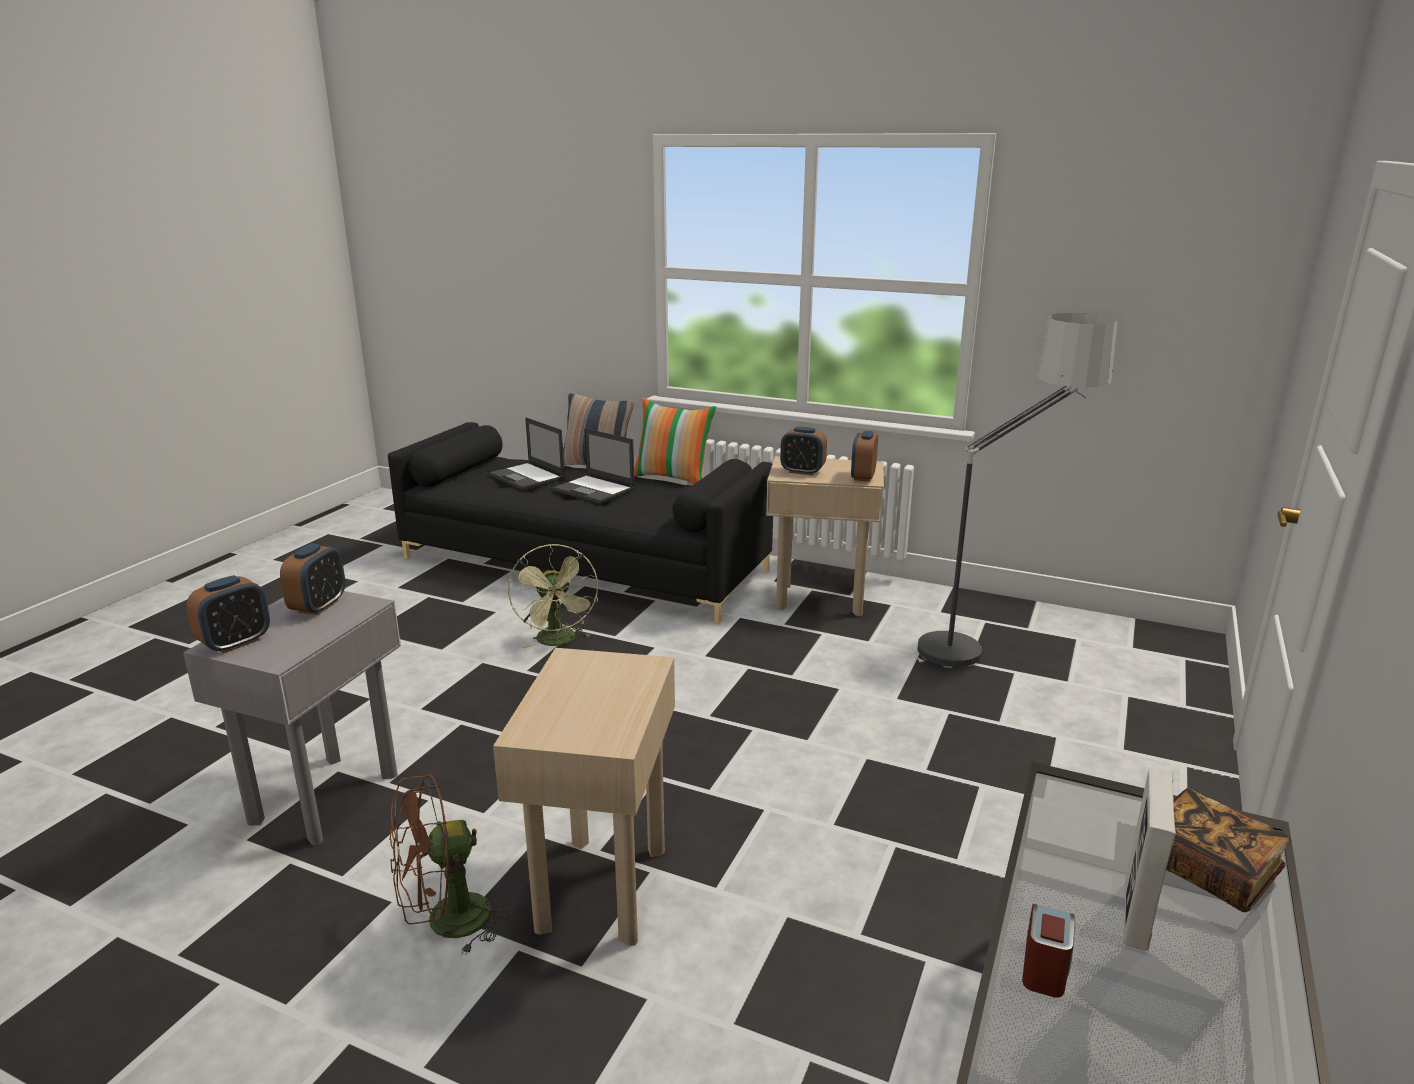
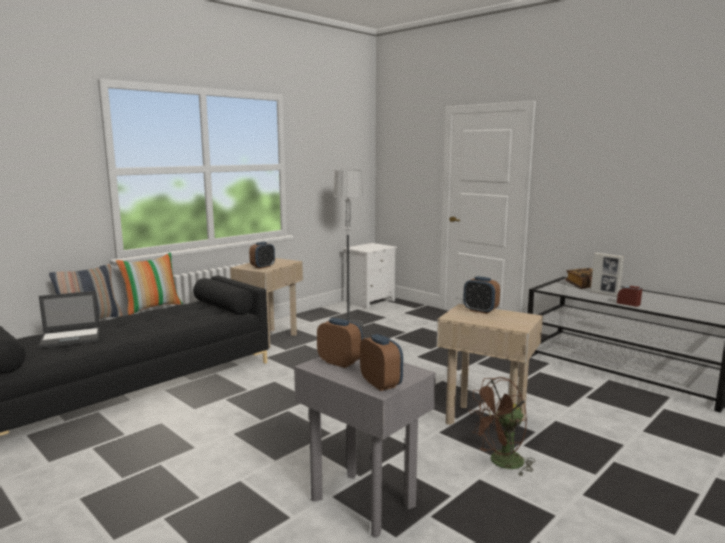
camera: 70 degrees left, 10 degrees down
brown fan [390,774,512,955] -> brown fan turned 75 degrees clockwise [469,377,535,476]
green fan [508,544,598,649] -> none
laptop [552,428,635,504] -> none
alarm clock [851,431,878,482] -> alarm clock moved to [463,276,500,314]
none -> white nightstand [343,243,397,309]

